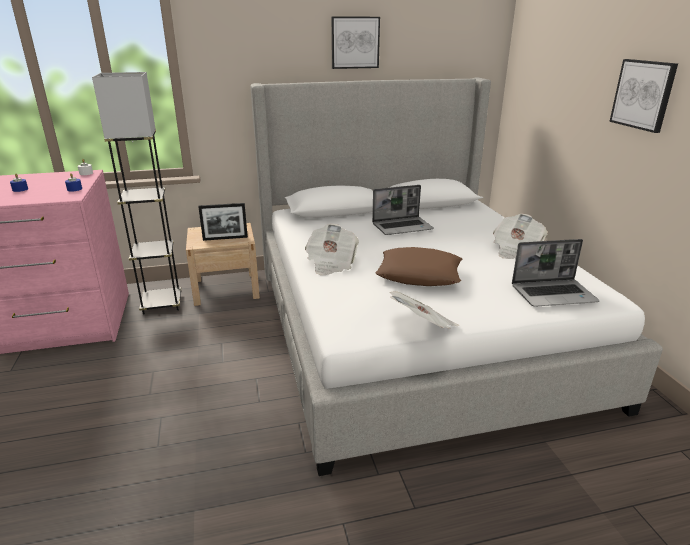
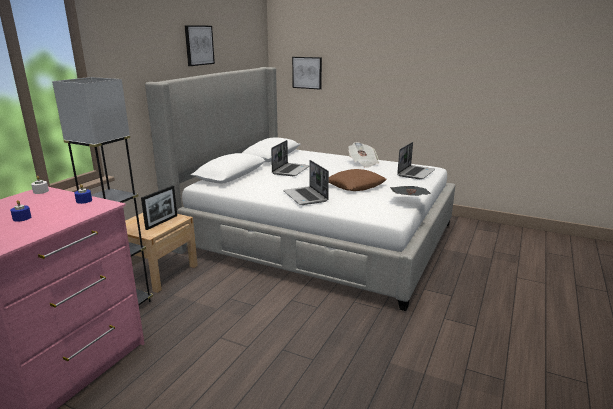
camera: 50 degrees left, 5 degrees down
newspaper [305,224,359,275] -> laptop [283,160,329,205]
picture [609,59,678,133] -> picture moved to [292,57,322,89]

